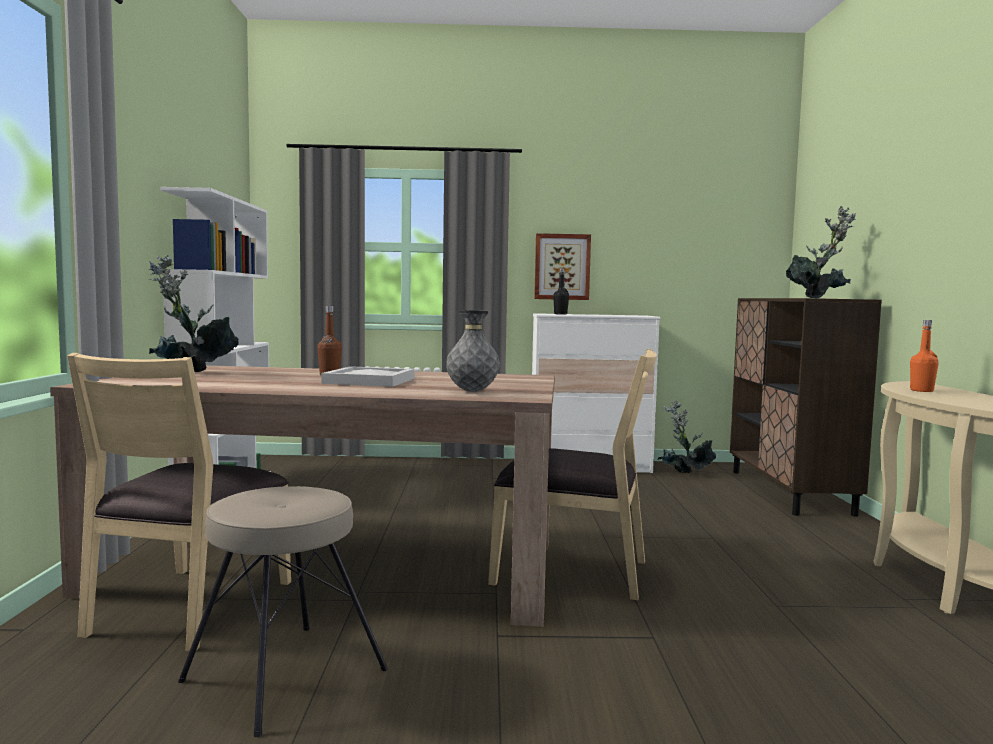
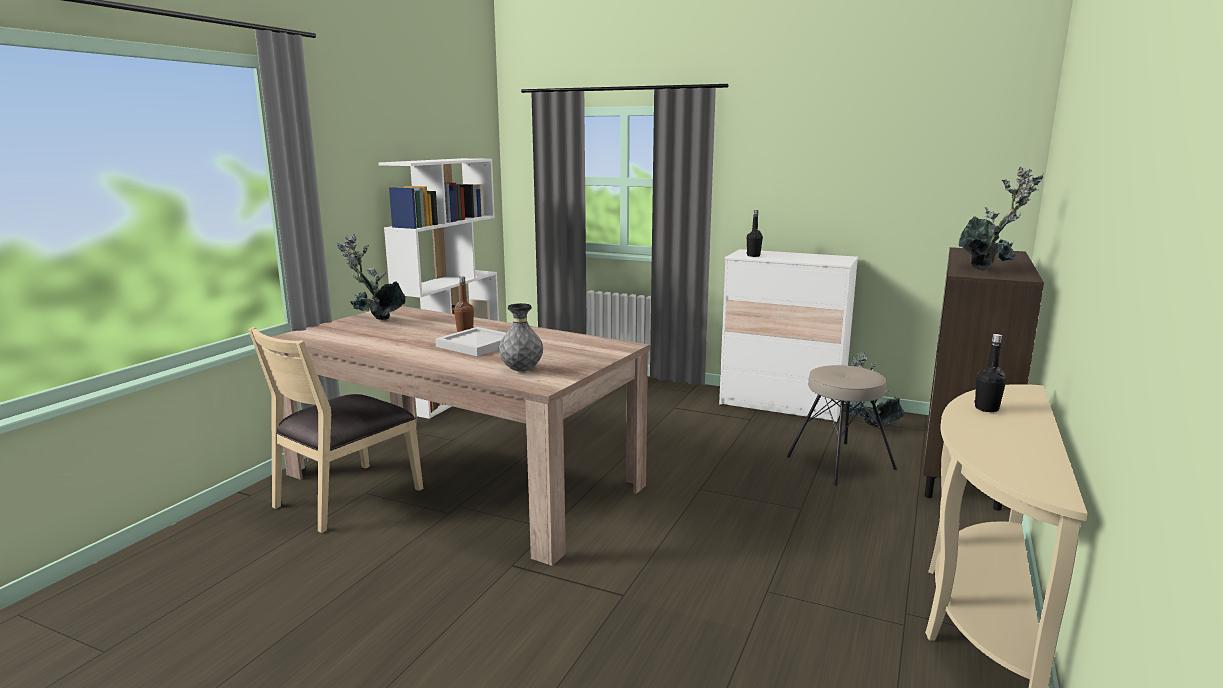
camera: 25 degrees right, 10 degrees up
beige stool [178,486,388,737] -> beige stool moved to [786,365,897,486]
beige chair [488,348,657,600] -> none
picture [534,233,591,300] -> none
orange bottle [910,320,939,392] -> black bottle [974,334,1006,412]

